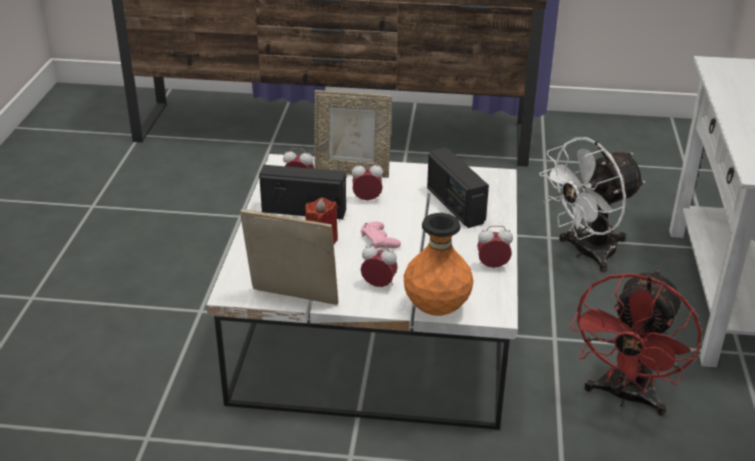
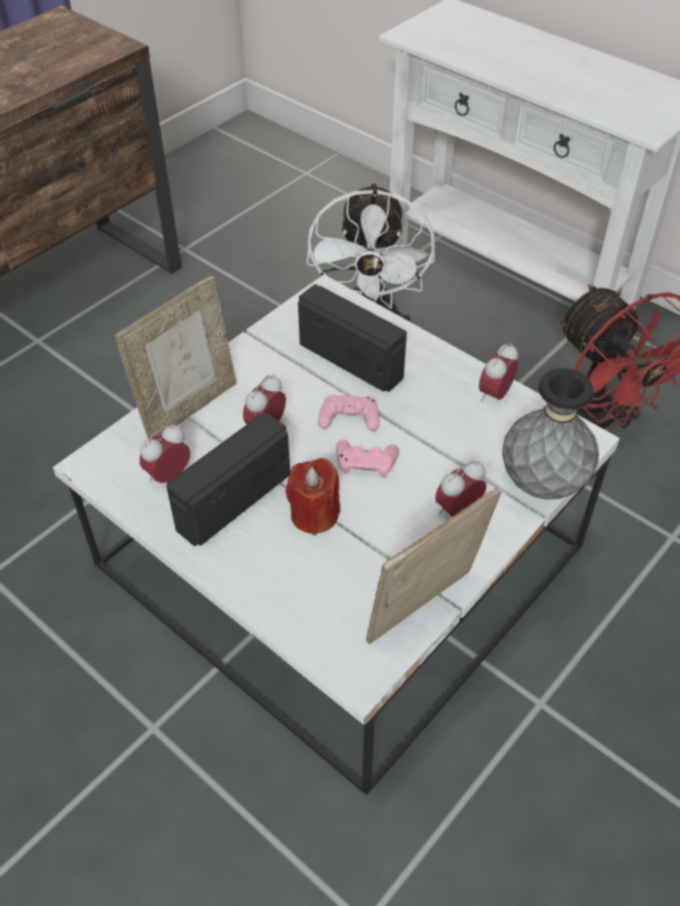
camera: 55 degrees left, 15 degrees up
orange vase [403,213,474,316] -> grey vase [502,368,599,500]
radio [427,147,489,228] -> radio turned 150 degrees counterclockwise [298,284,407,392]
none -> pink game controller [318,395,379,431]

